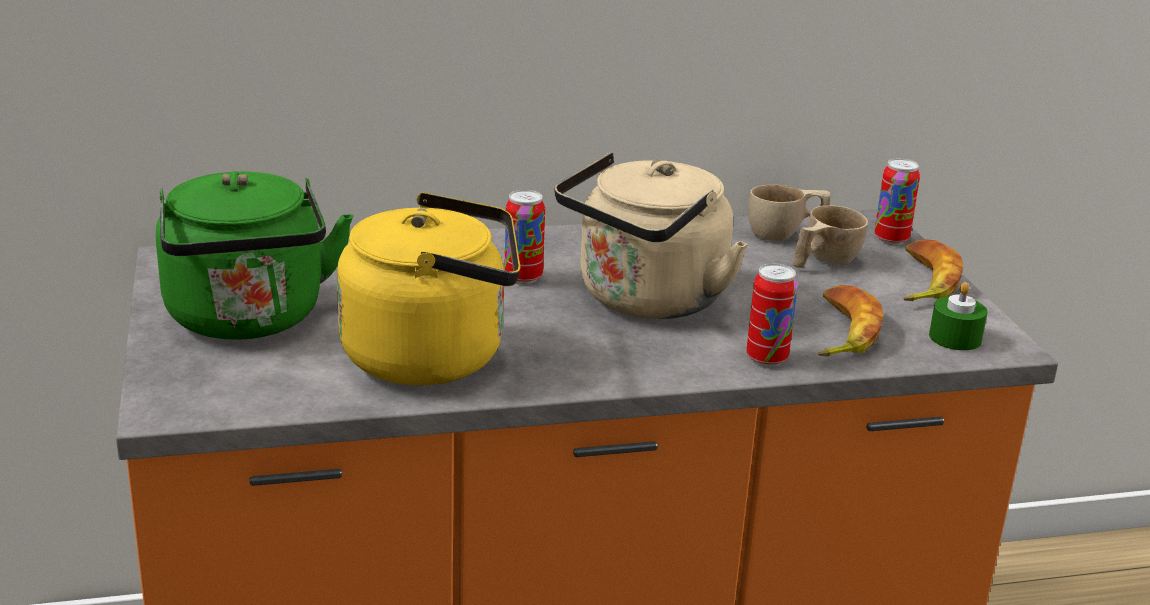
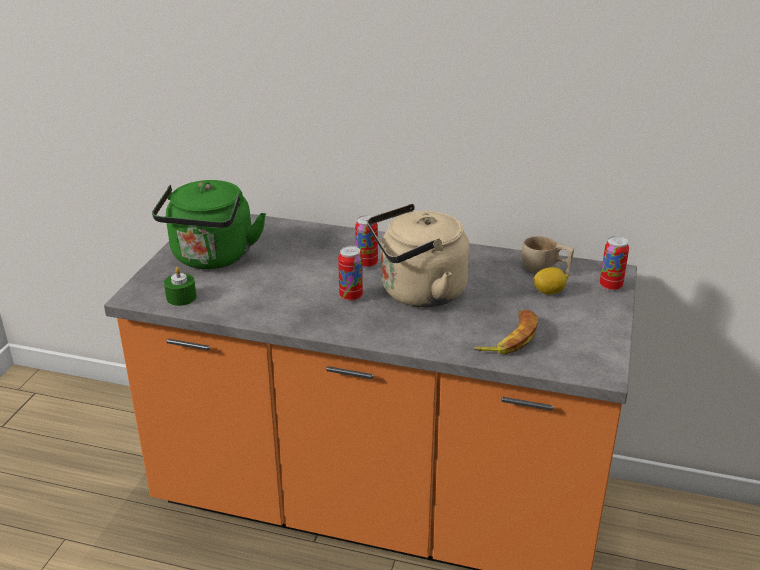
camera: 30 degrees right, 5 degrees up
yellow kettle [337,192,520,385] -> none
can [746,263,798,367] -> can moved to [338,246,363,302]
beige cup [792,205,868,268] -> lemon [533,267,569,295]
banana [903,239,963,301] -> none
green candle [929,282,987,351] -> green candle moved to [164,267,196,306]

